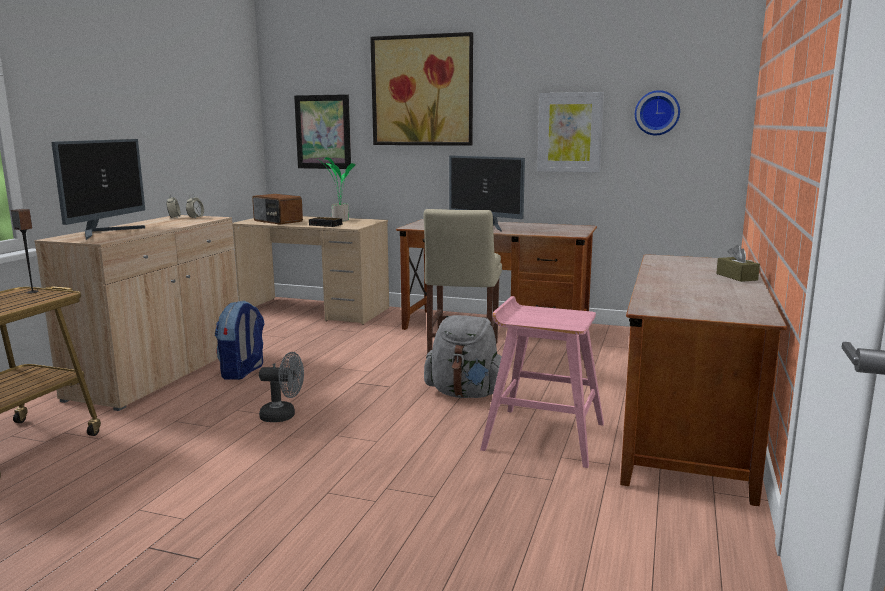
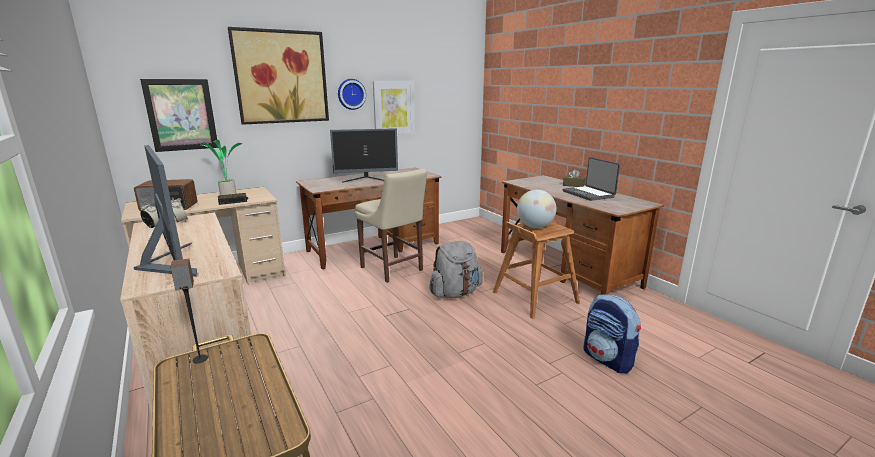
camera: 50 degrees left, 5 degrees up
backpack [215,300,265,380] -> backpack moved to [583,294,641,373]
grey fan [259,352,304,422] -> none
pink stool [480,296,604,468] -> brown stool [493,222,580,319]
wall clock [635,90,680,135] -> wall clock moved to [338,79,366,110]
none -> globe [517,190,556,228]
none -> laptop [563,157,620,201]

